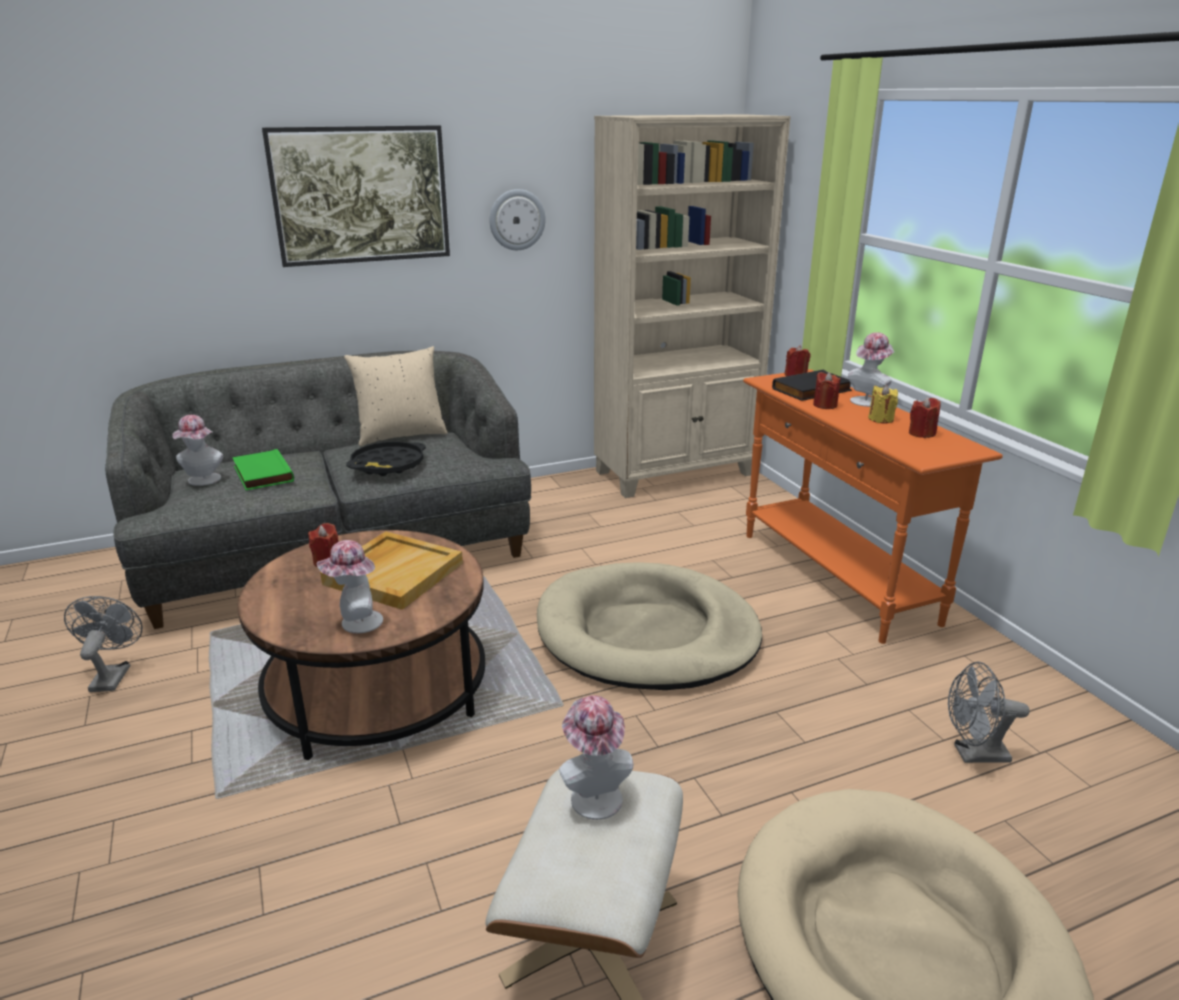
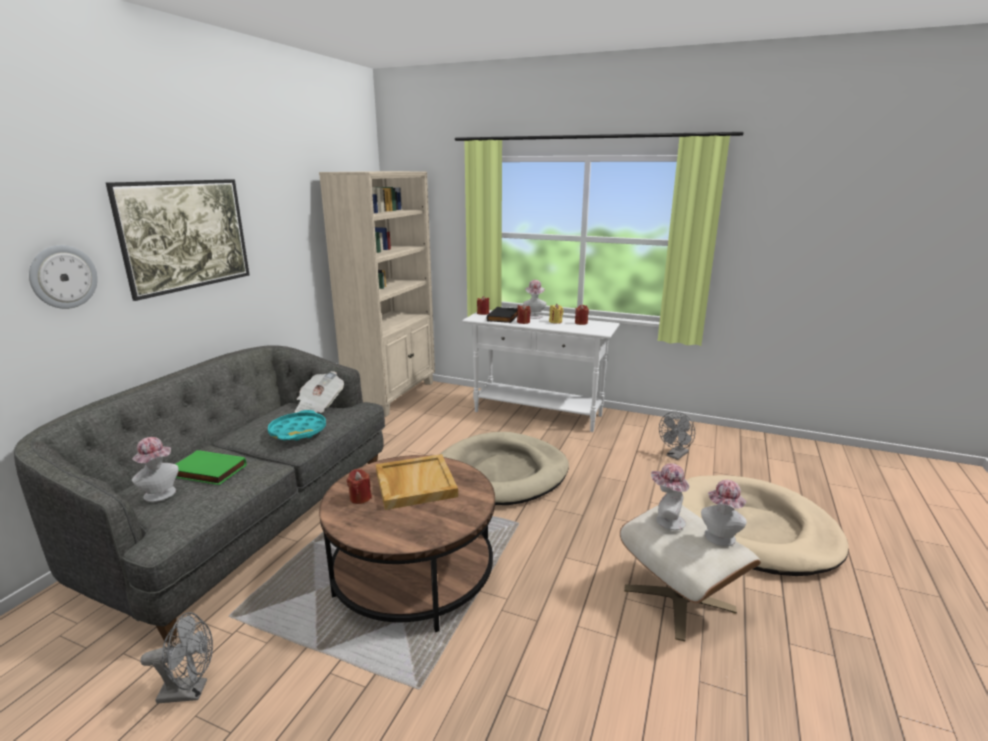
camera: 45 degrees left, 5 degrees down
grey fan [64,596,142,692] -> grey fan turned 135 degrees clockwise [140,612,213,704]
hat [317,540,383,633] -> hat moved to [701,480,747,546]
beige pillow [344,346,448,446] -> none
black tray [346,442,426,476] -> turquoise tray [268,410,326,441]
wall clock [490,189,546,250] -> wall clock moved to [29,245,98,309]
orange console table [743,369,1003,644] -> white console table [462,310,620,432]
none -> newspaper [294,371,344,413]

